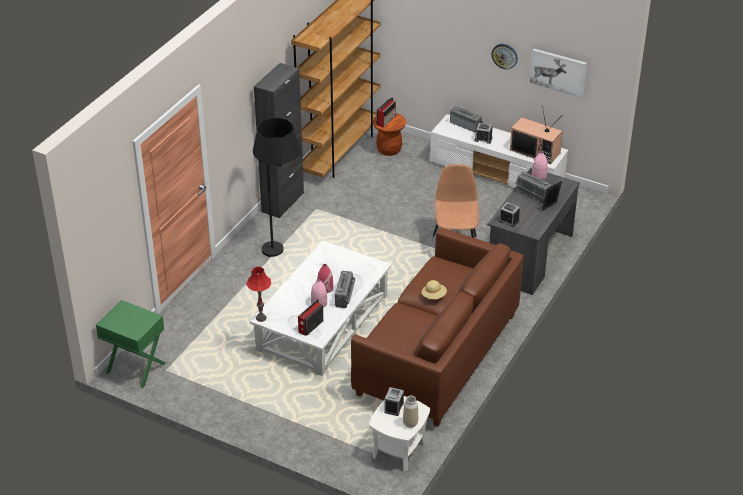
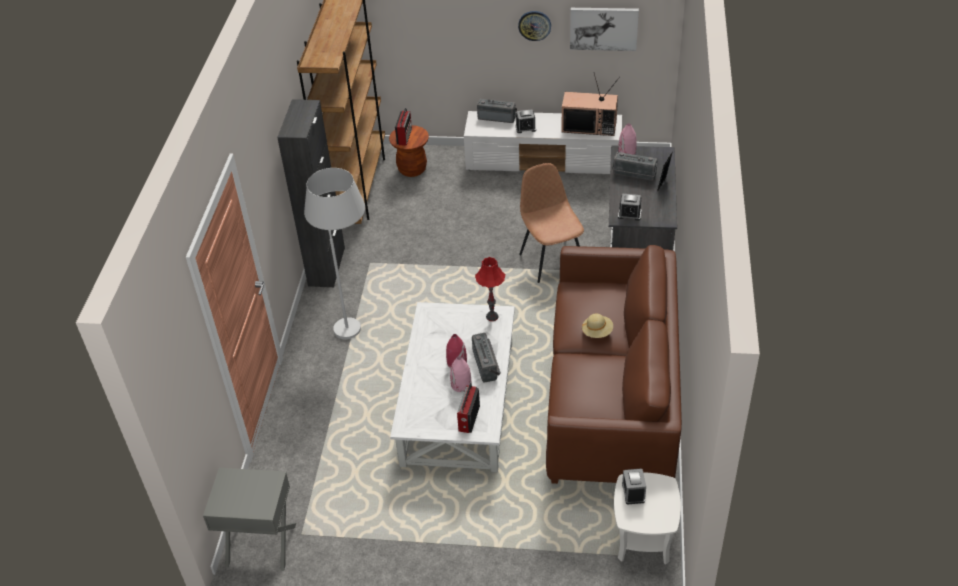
camera: 20 degrees left, 5 degrees up
green nightstand [96,300,166,388] -> grey nightstand [203,468,296,571]
red table lamp [246,266,271,322] -> red table lamp moved to [475,257,505,321]
black floor lamp [253,118,300,257] -> white floor lamp [304,168,365,340]
vase [403,396,418,428] -> none

